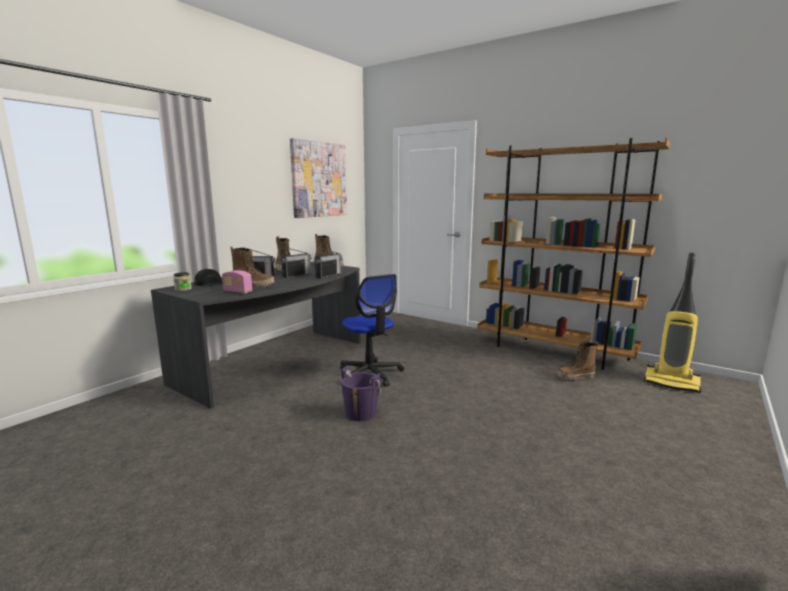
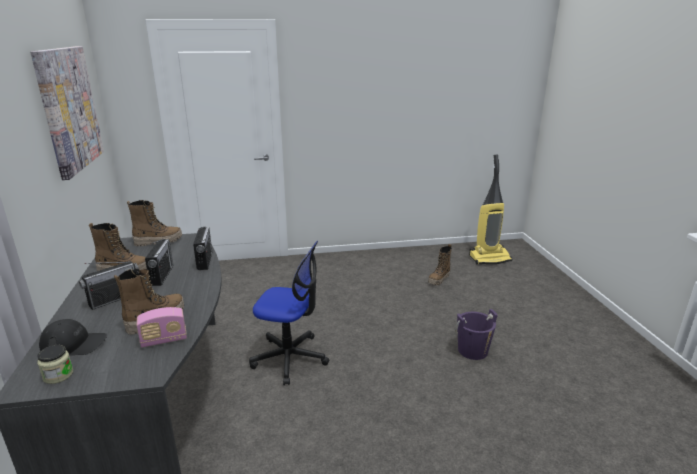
camera: 45 degrees left, 10 degrees up
purple bucket [341,366,381,421] -> purple bucket moved to [455,309,498,360]
brown bookcase [478,138,670,370] -> none

